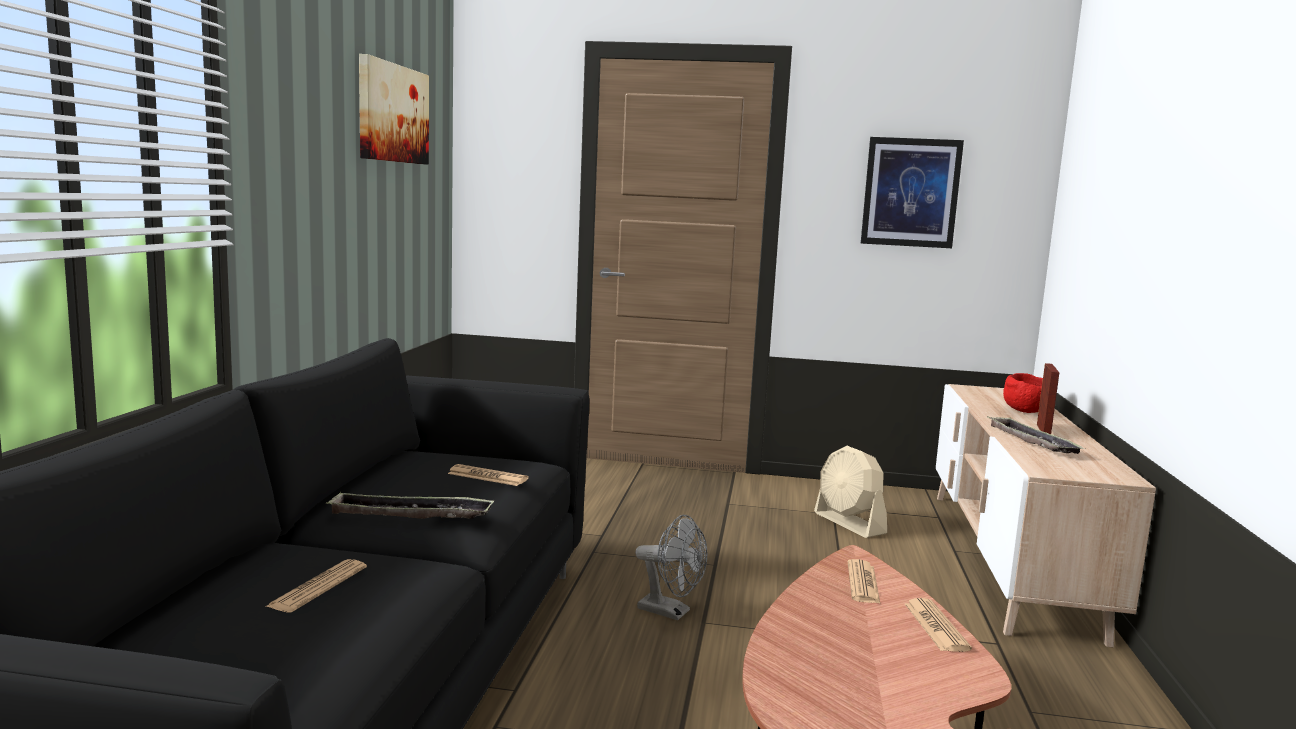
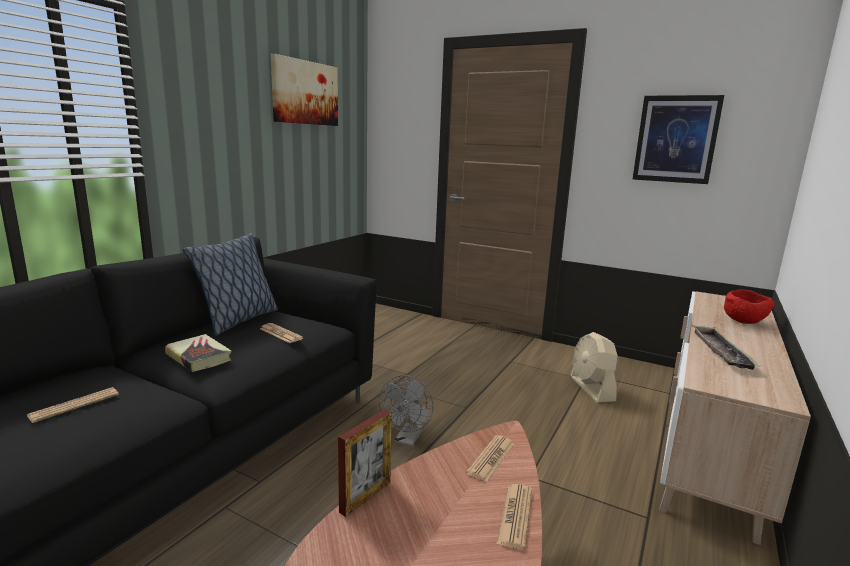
camera: 20 degrees right, 5 degrees up
tray [326,492,494,519] -> book [165,334,231,372]
grey fan [635,515,707,620] -> grey fan turned 60 degrees clockwise [379,375,433,447]
picture frame [1037,363,1059,434] -> picture frame moved to [338,409,392,517]
none -> pillow [182,233,278,336]

